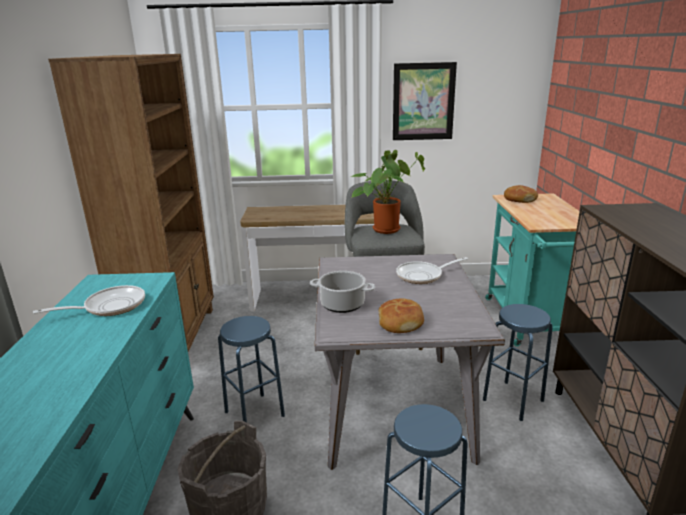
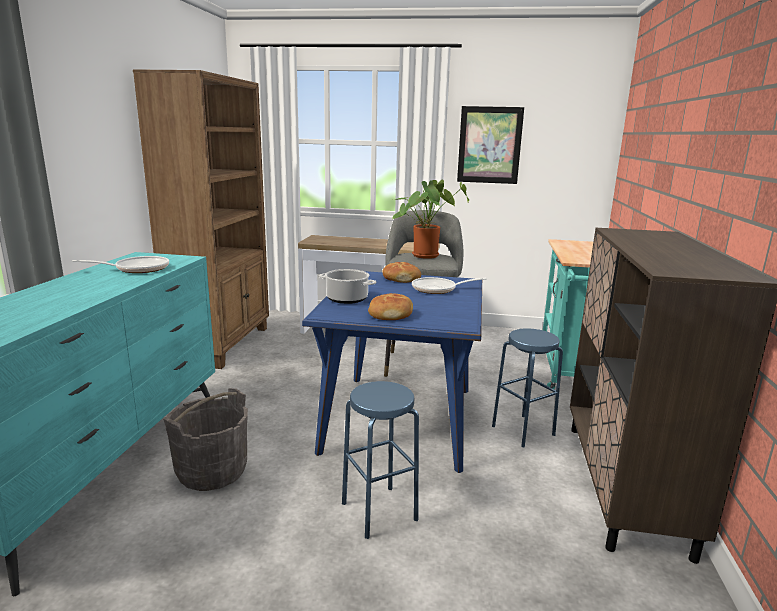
camera: 10 degrees right, 5 degrees down
blue stool [218,316,285,423] -> none
grey dining table [315,254,505,470] -> blue dining table [302,271,482,473]
bread [504,185,538,203] -> bread moved to [383,262,421,283]

